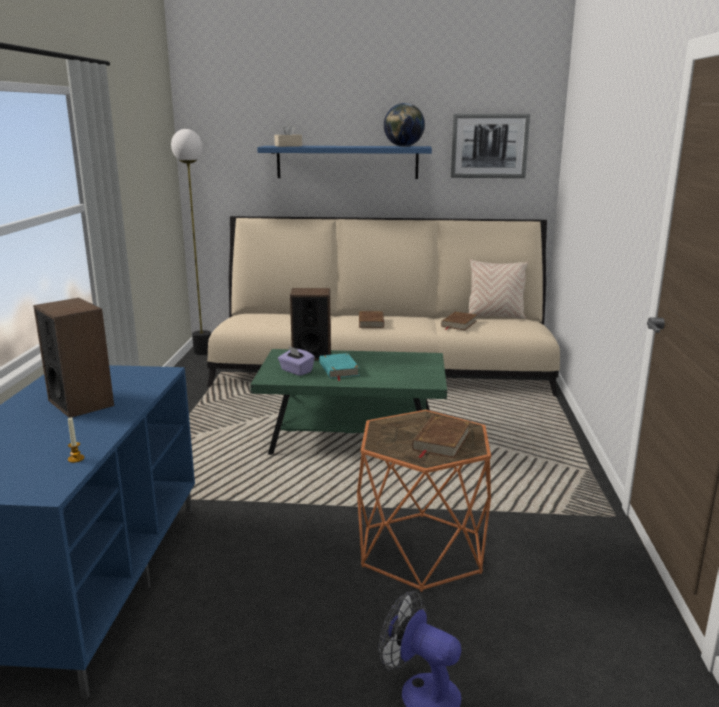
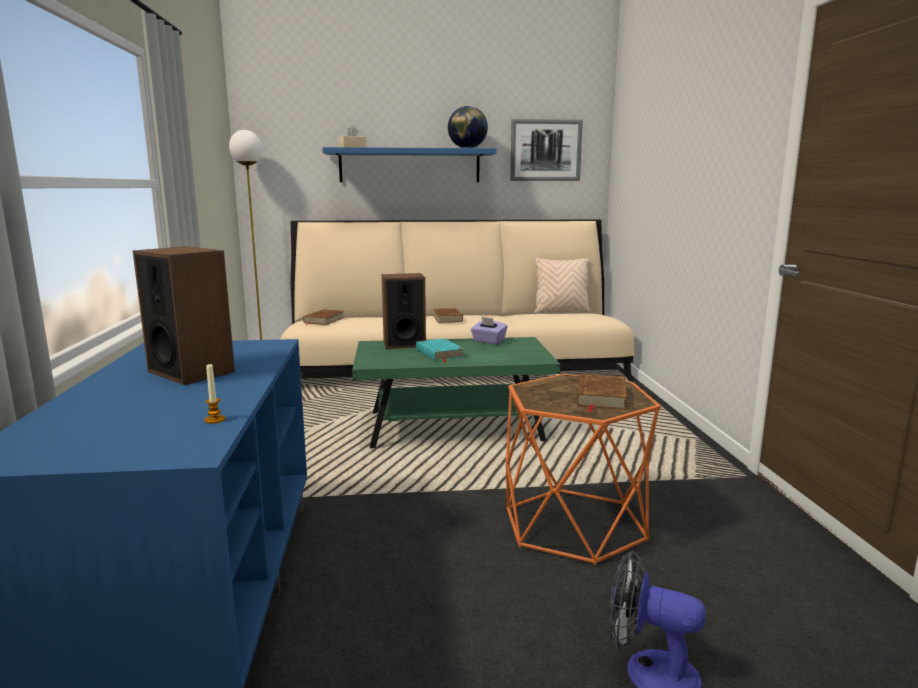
camera: 10 degrees left, 5 degrees down
purple tissue box [278,346,315,376] -> purple tissue box moved to [471,317,508,344]
brown book [441,312,477,330] -> brown book moved to [303,310,344,325]

